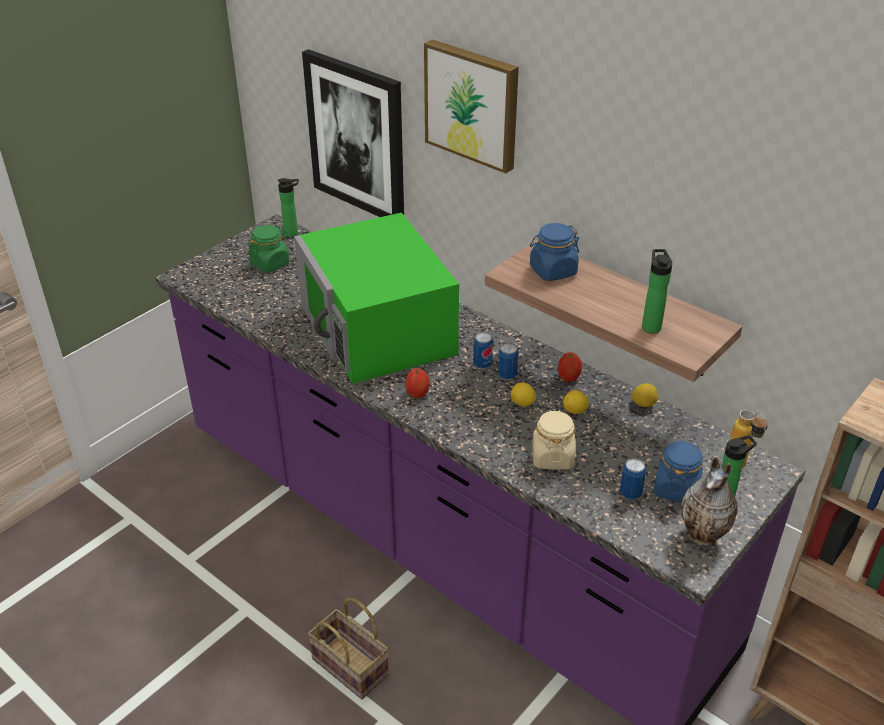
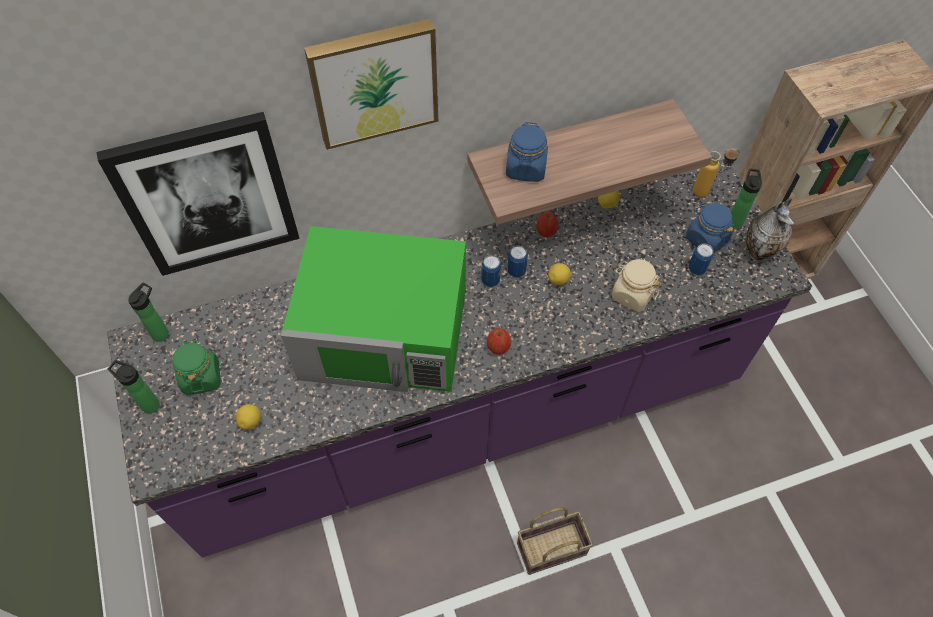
camera: 60 degrees left, 20 degrees up
lemon [563,390,589,414] -> lemon moved to [235,404,261,430]
bottle [642,249,673,333] -> bottle moved to [108,360,160,414]

